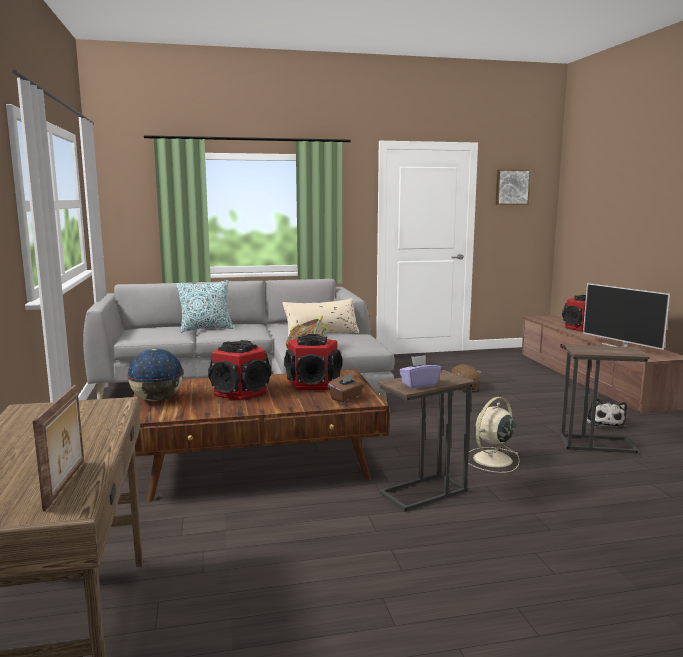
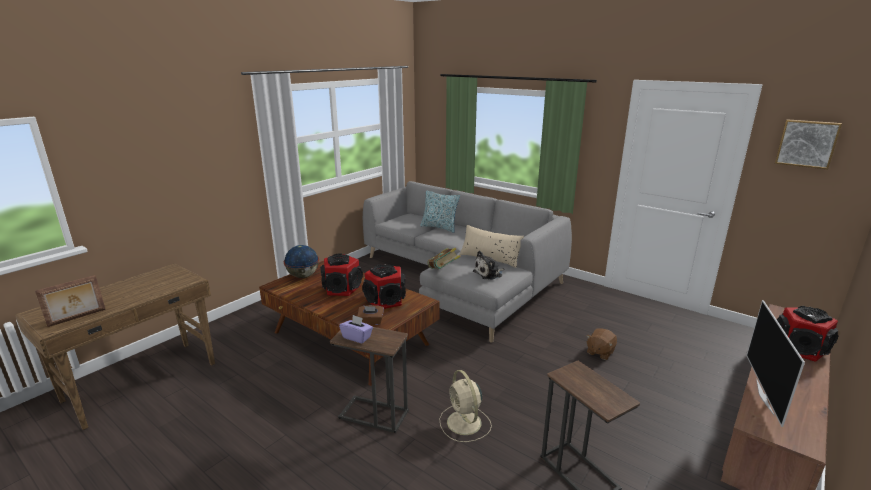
camera: 50 degrees right, 10 degrees up
beige fan [468,397,520,473] -> beige fan turned 120 degrees counterclockwise [439,370,492,442]
plush toy [587,398,627,428] -> plush toy moved to [473,251,504,280]

